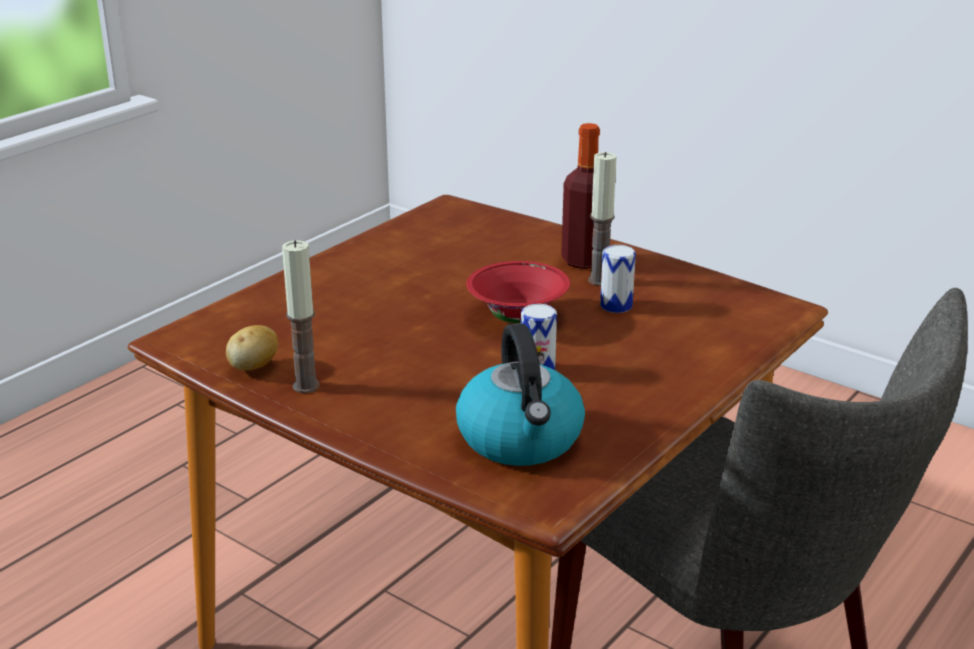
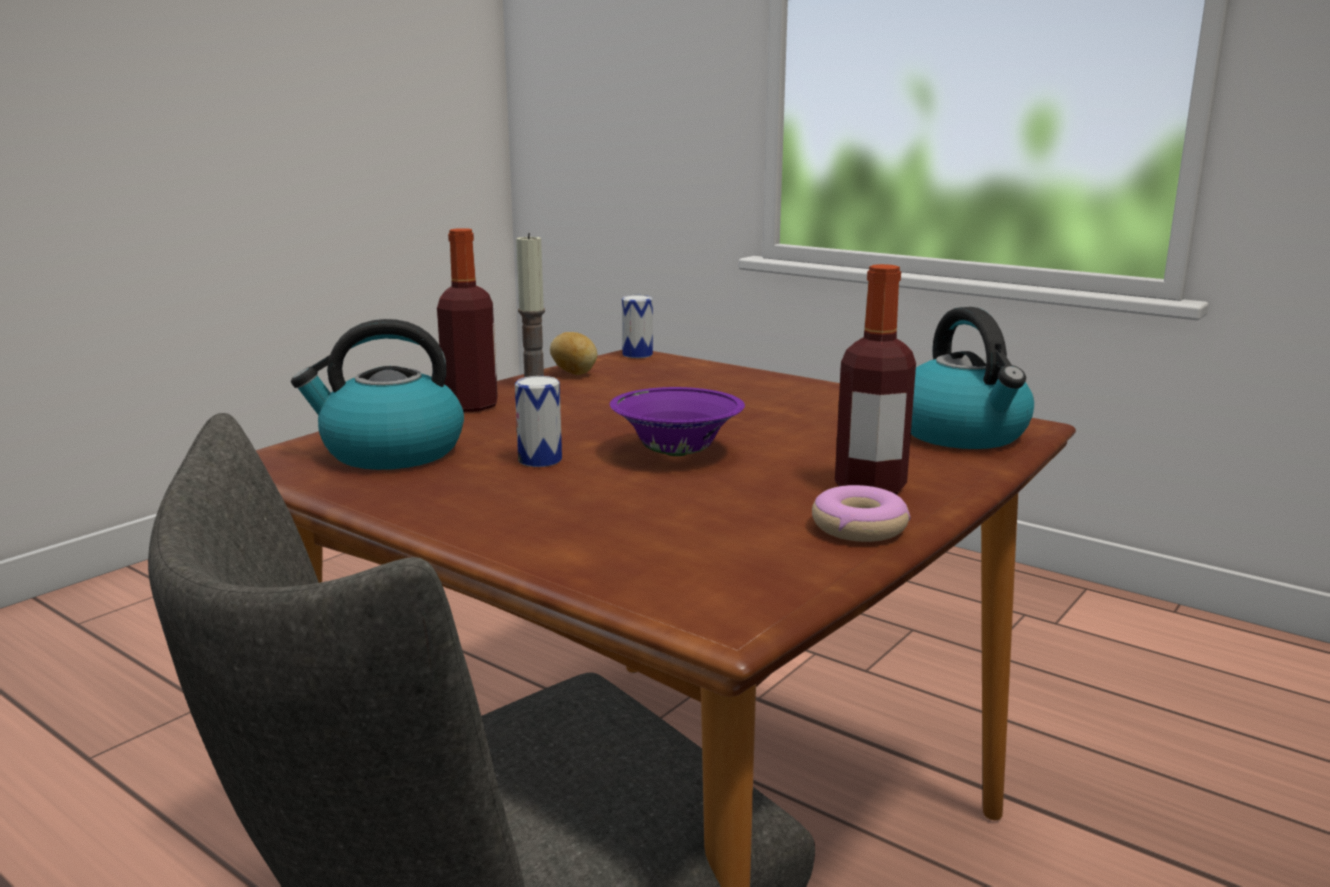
camera: 90 degrees right, 10 degrees down
red bowl [466,261,570,323] -> purple bowl [610,387,745,456]
candle [588,152,616,286] -> none
can [600,245,636,313] -> can moved to [622,295,653,358]
none -> bottle [437,228,498,412]
none -> donut [812,485,910,542]
none -> kettle [911,307,1034,449]

